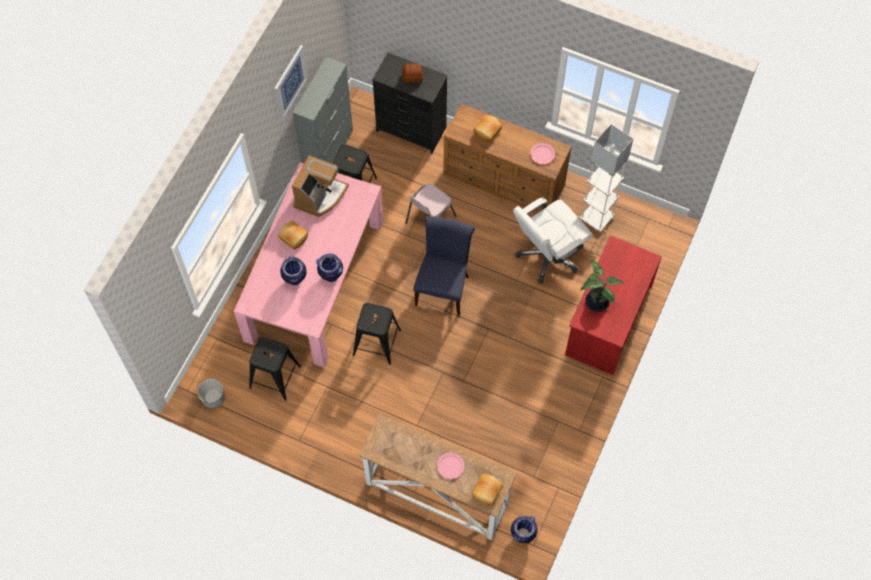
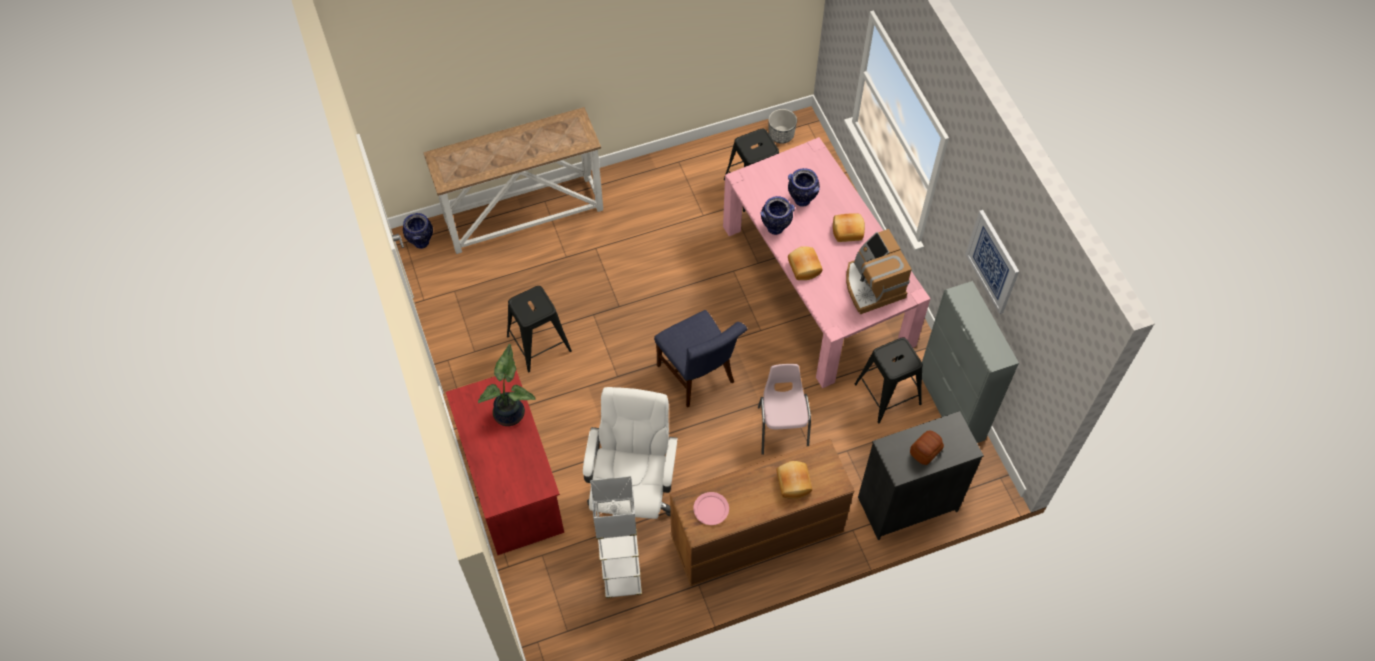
camera: 135 degrees right, 5 degrees down
black stool [353,303,401,365] -> black stool moved to [507,286,572,372]
pink plate [437,453,464,479] -> none
bread [471,474,503,505] -> bread moved to [788,246,823,280]

